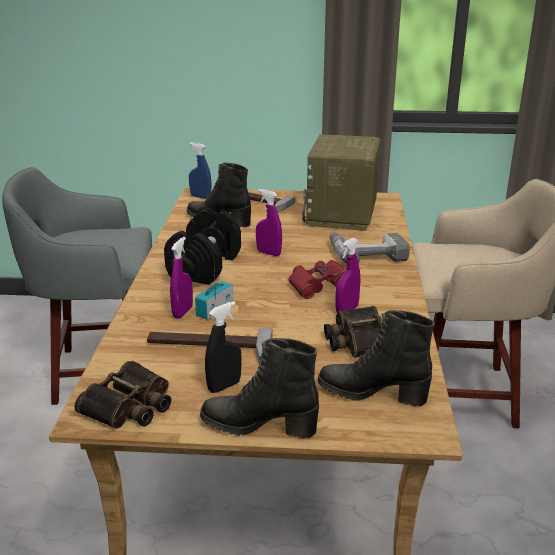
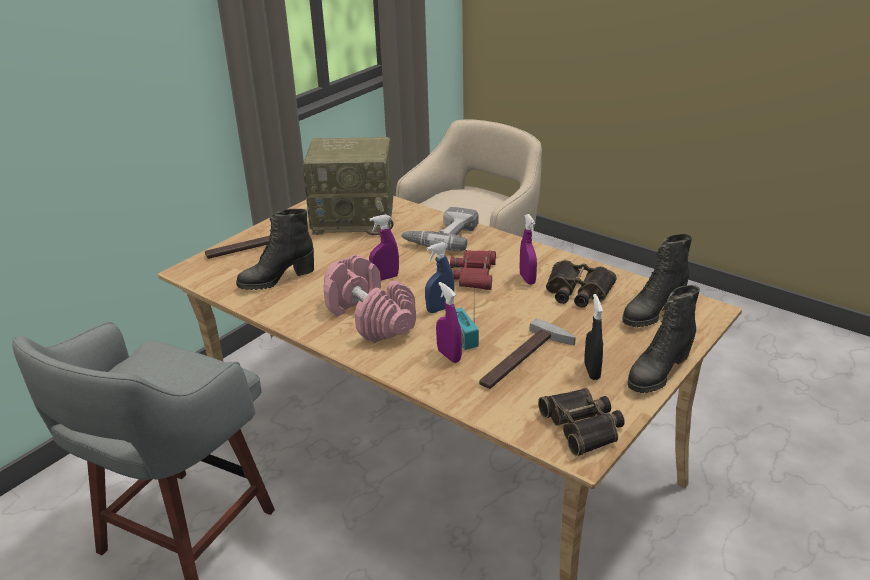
camera: 55 degrees left, 5 degrees up
black dumbbell [164,208,241,285] -> pink dumbbell [323,255,416,343]
blue spray bottle [189,143,212,199] -> blue spray bottle moved to [425,242,454,313]
radio [302,134,380,231] -> radio turned 45 degrees counterclockwise [302,137,393,235]

